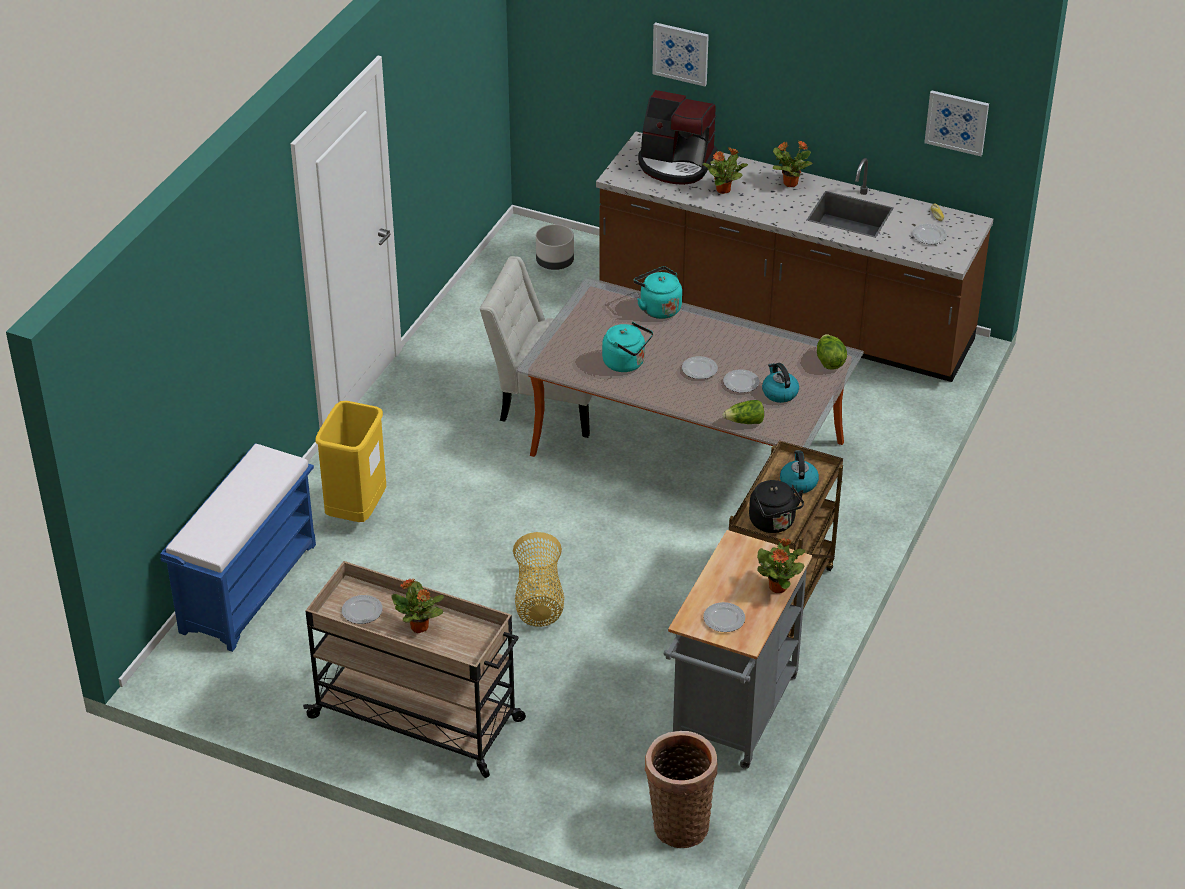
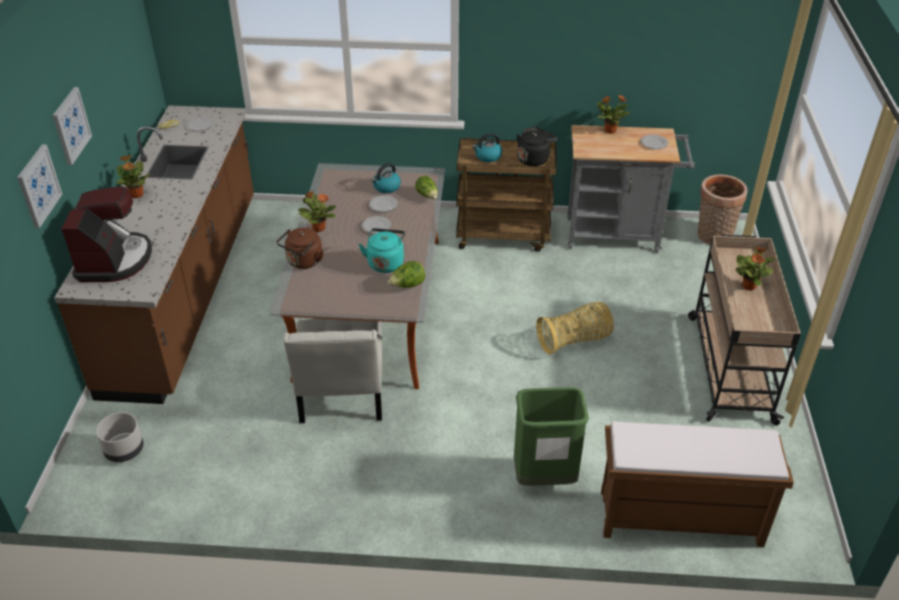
camera: 110 degrees left, 0 degrees up
blue bench [160,443,316,652] -> brown bench [601,421,794,547]
yellow trash can [315,401,386,522] -> green trash can [514,387,589,486]
plate [342,595,383,624] -> none
turquoise kettle [633,266,682,319] -> brown kettle [277,228,324,269]
potted plant [703,148,748,194] -> potted plant moved to [298,190,336,232]
lettuce [817,334,847,370] -> lettuce moved to [388,261,425,288]
picture [924,90,989,156] -> picture moved to [53,87,92,165]

